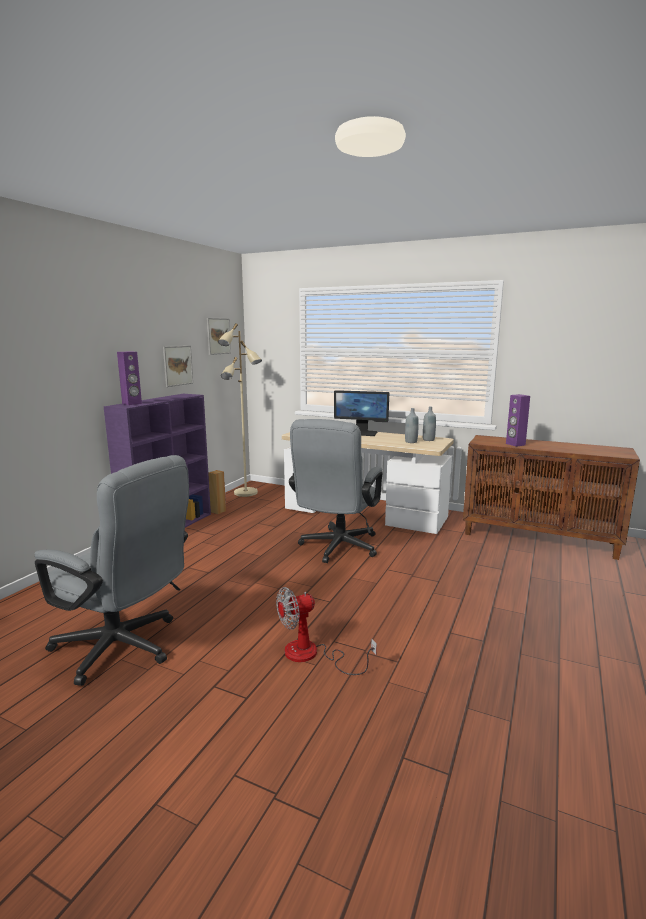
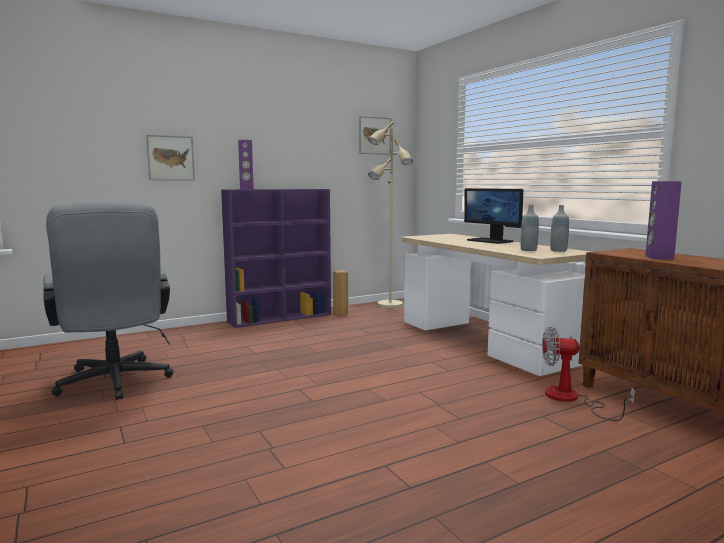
camera: 35 degrees right, 5 degrees down
picture [163,346,193,387] -> picture moved to [146,135,195,180]
fan [276,587,377,675] -> fan moved to [542,327,635,421]
grey office chair [289,419,383,563] -> none

